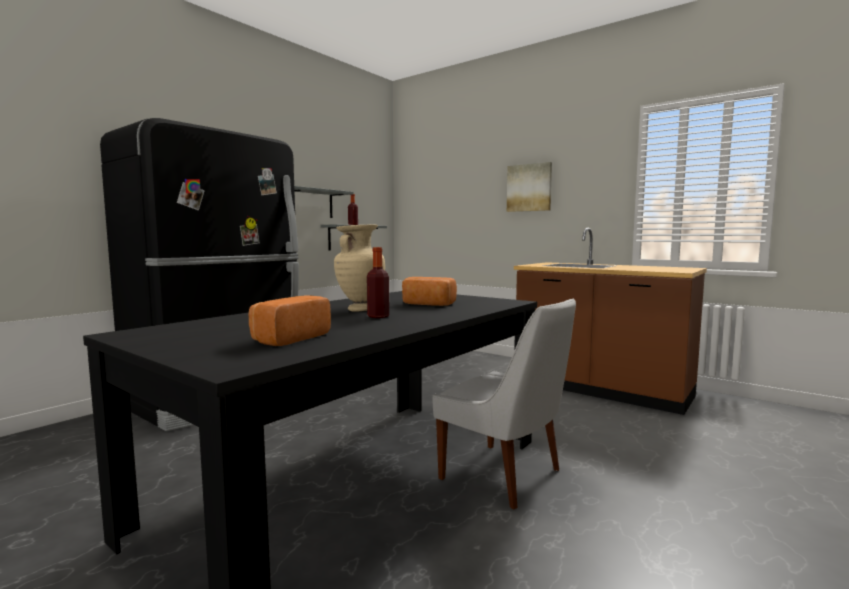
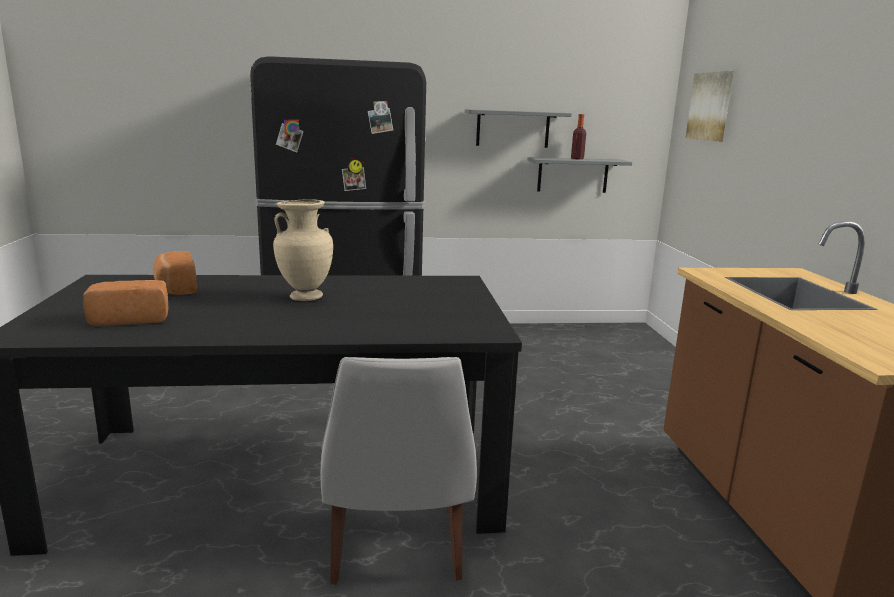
camera: 45 degrees right, 10 degrees up
bottle [367,247,389,318] -> none
bread [402,277,457,306] -> bread moved to [153,251,197,295]
picture [507,162,552,212] -> picture moved to [685,71,734,142]

